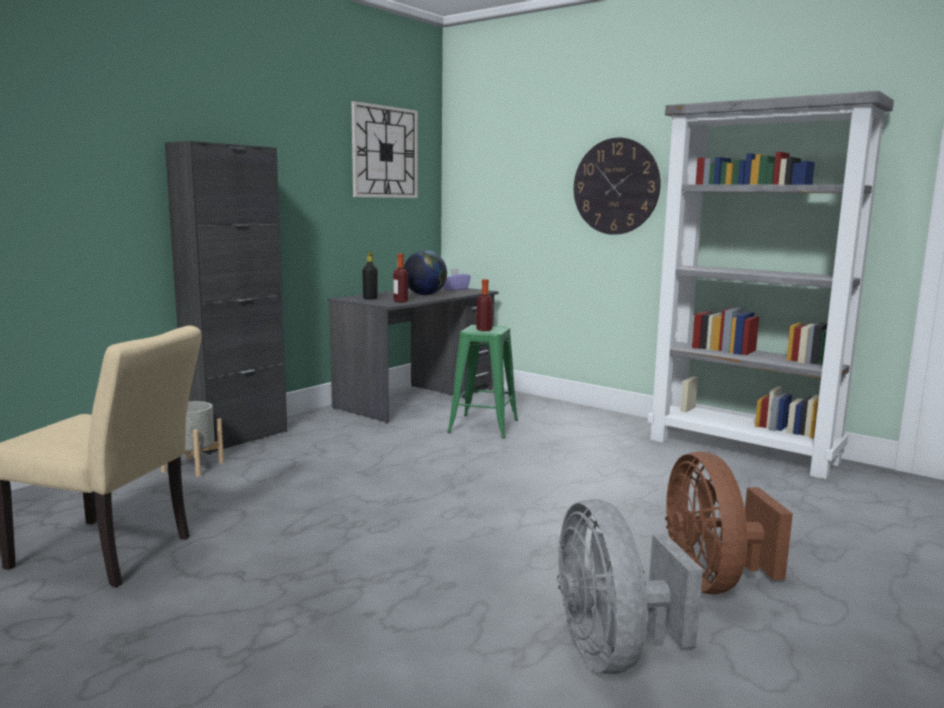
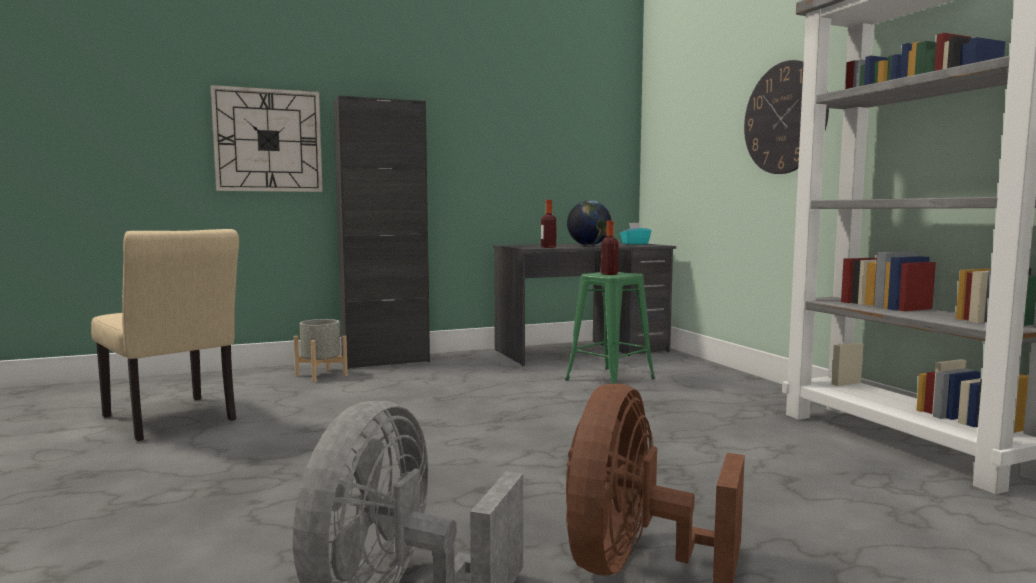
camera: 30 degrees right, 5 degrees down
wall clock [351,101,418,198] -> wall clock moved to [210,85,323,192]
black bottle [362,252,378,300] -> none
purple tissue box [443,268,471,291] -> turquoise tissue box [620,223,651,245]

